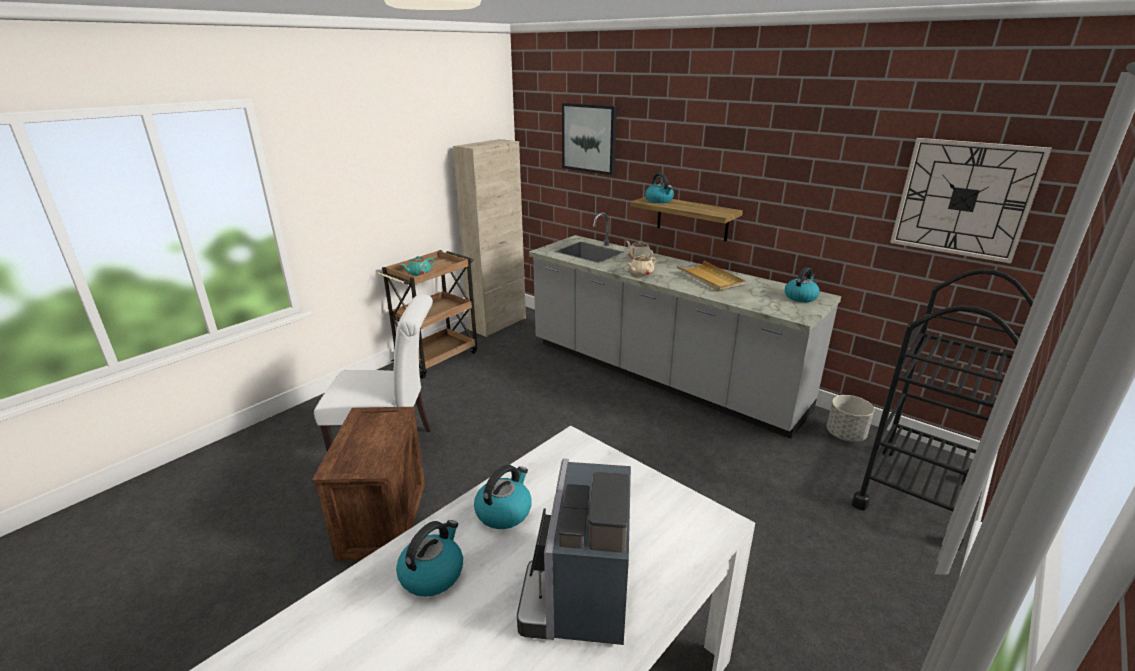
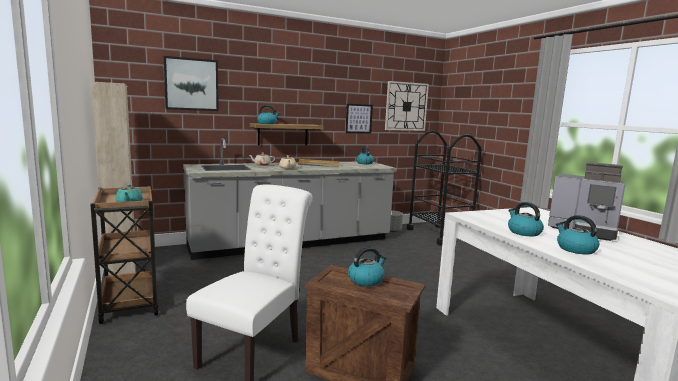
camera: 65 degrees left, 15 degrees down
none -> picture [345,104,373,134]
none -> kettle [348,247,386,286]

